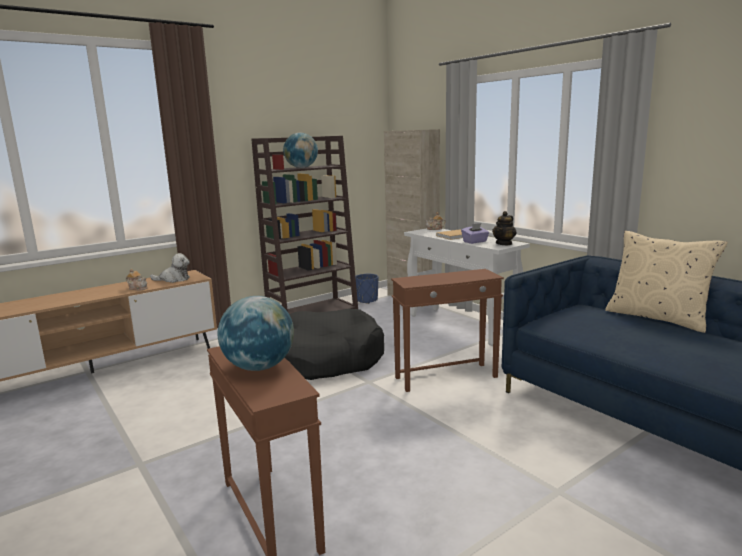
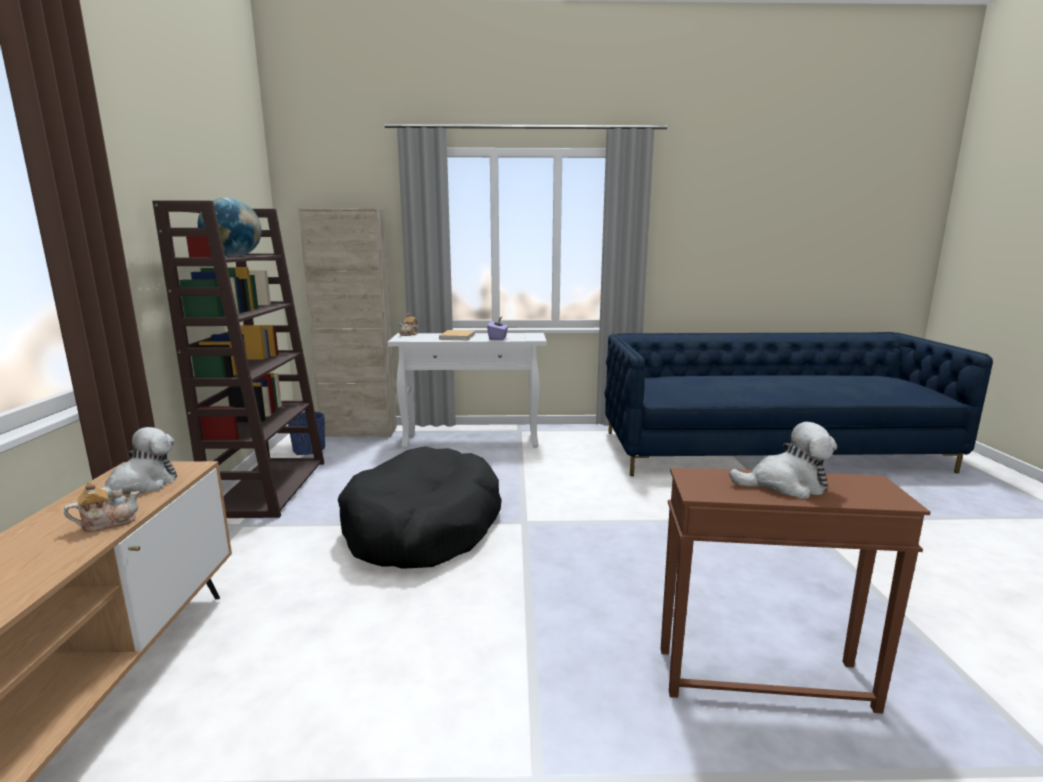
camera: 55 degrees left, 0 degrees up
globe [218,296,294,371] -> plush toy [729,422,837,499]
brown side table [391,269,504,392] -> none
teapot [492,211,516,245] -> none
beige pillow [605,231,728,333] -> none

